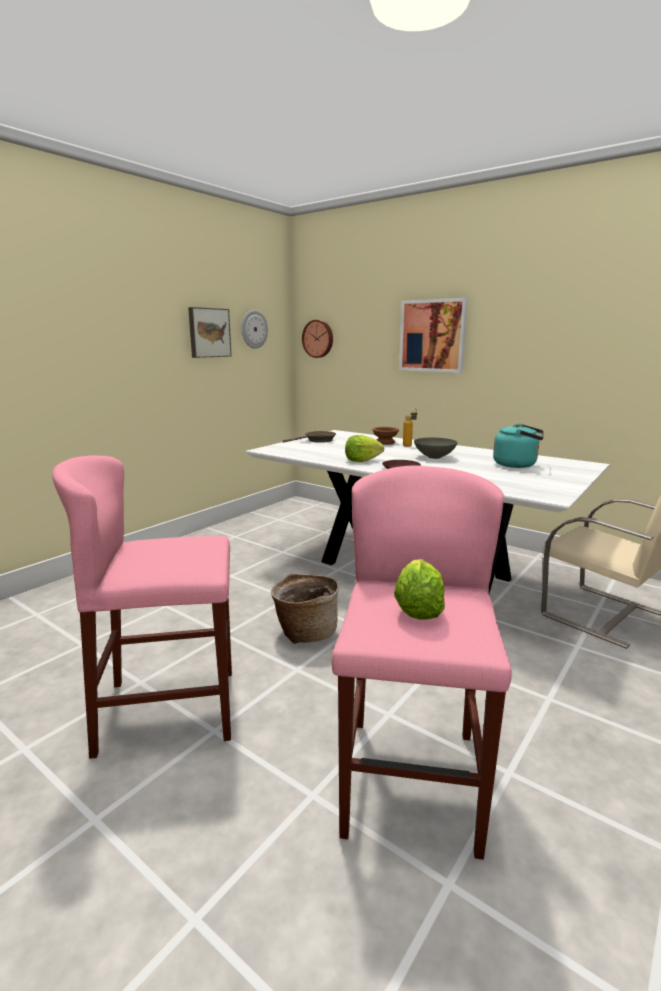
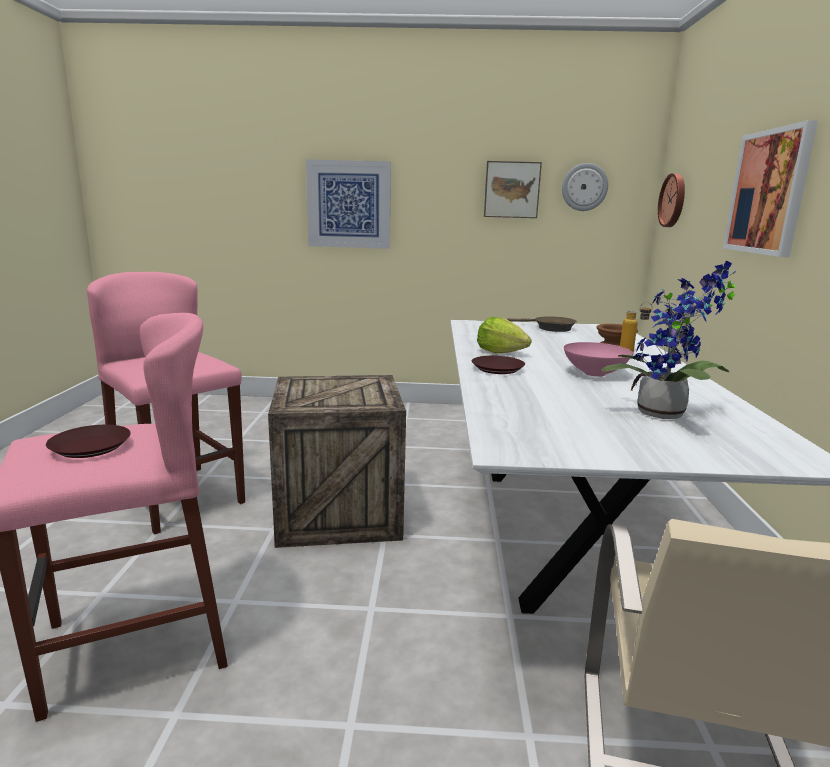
camera: 55 degrees right, 0 degrees up
basket [271,573,339,644] -> crate [268,375,406,548]
lettuce [394,559,445,620] -> brown plate [46,425,131,458]
grey bowl [414,438,458,459] -> pink bowl [564,342,633,377]
turquoise kettle [493,424,544,468] -> potted plant [602,260,736,419]
none -> picture [306,159,391,249]

